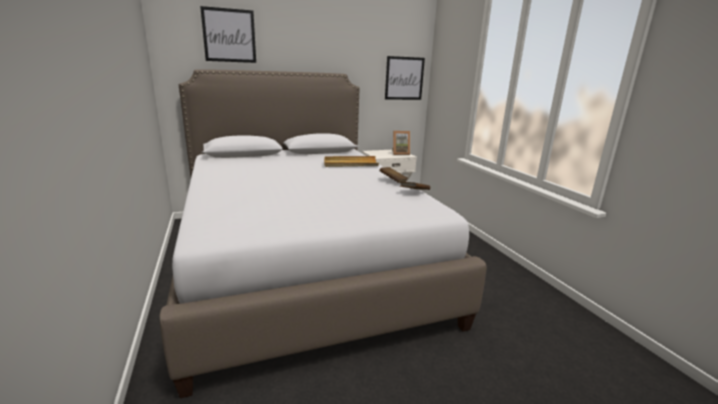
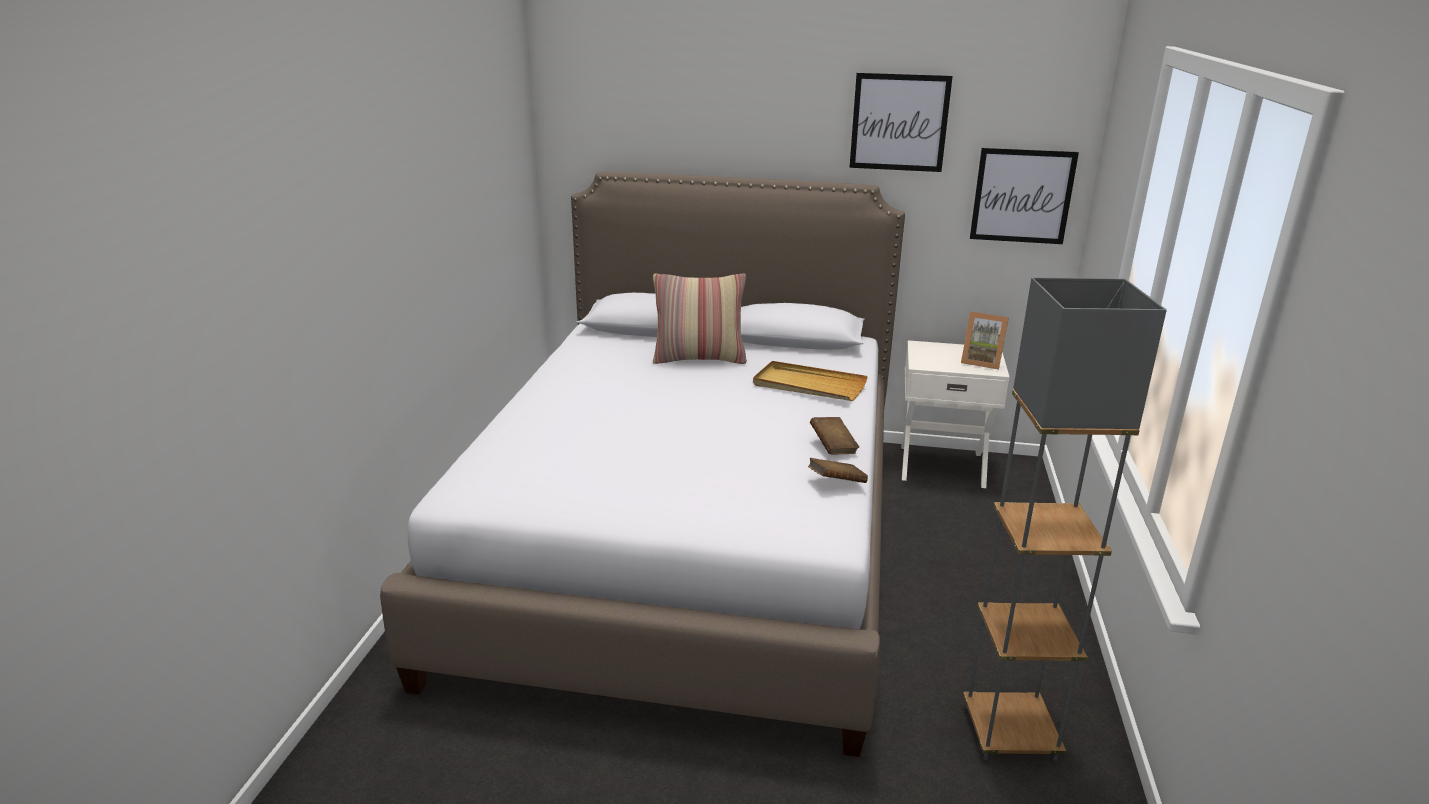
camera: 30 degrees right, 5 degrees up
picture [200,6,256,63] -> picture moved to [849,73,953,172]
none -> pillow [653,273,747,364]
none -> grey floor lamp [963,277,1167,761]

